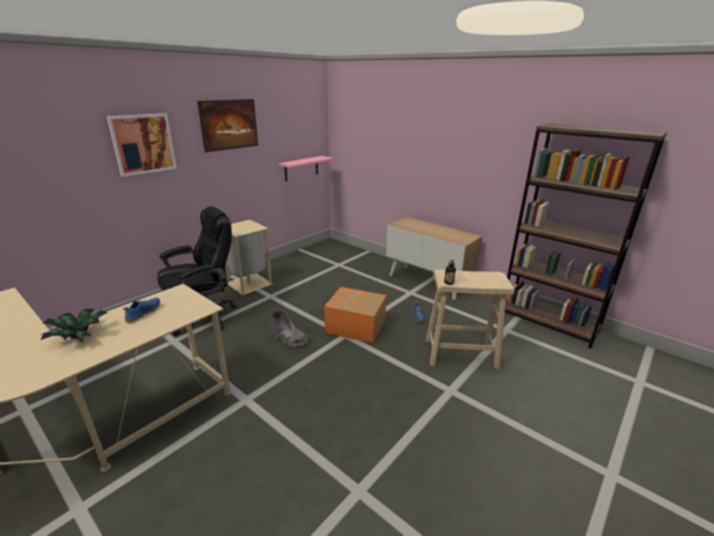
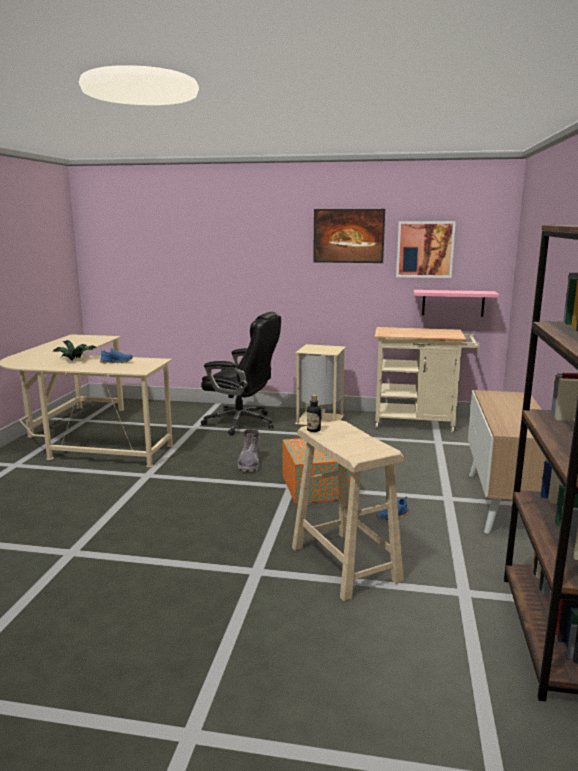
camera: 60 degrees right, 10 degrees down
picture [107,113,177,177] -> picture moved to [396,221,456,278]
none -> beige cart [375,327,480,433]

